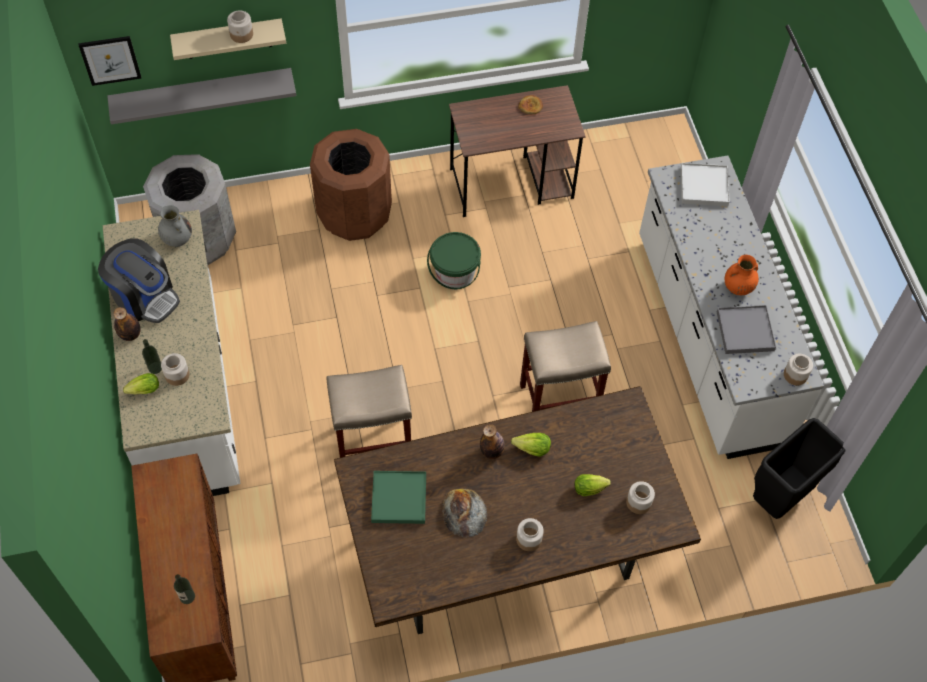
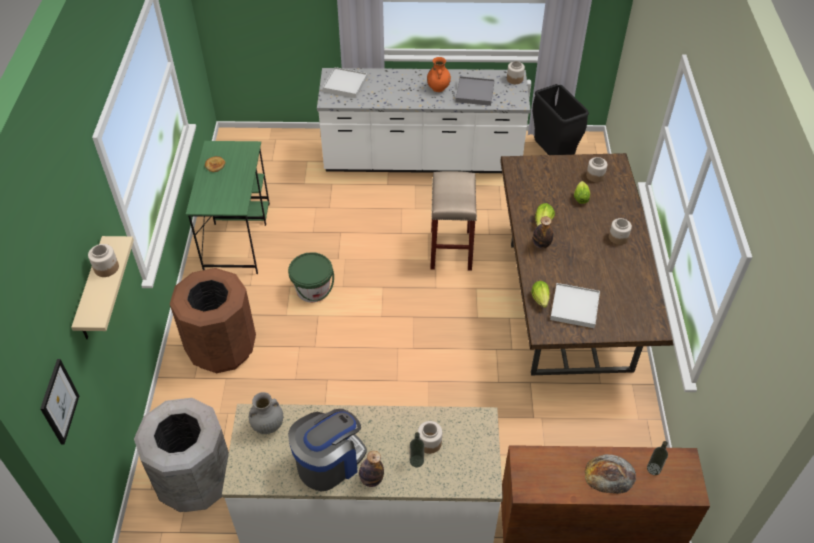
camera: 75 degrees left, 10 degrees down
grey shelf [107,68,297,124] -> none
lettuce [123,373,159,395] -> lettuce moved to [531,281,550,308]
beige stool [327,365,412,458] -> none
green tray [371,471,426,524] -> white tray [550,283,600,328]
bread [442,489,487,538] -> bread moved to [585,454,636,494]
brown desk [449,85,586,217] -> green desk [186,141,270,274]

